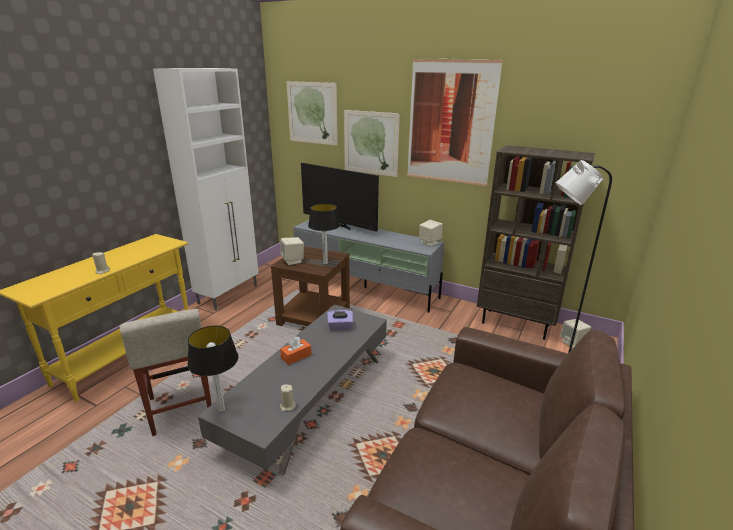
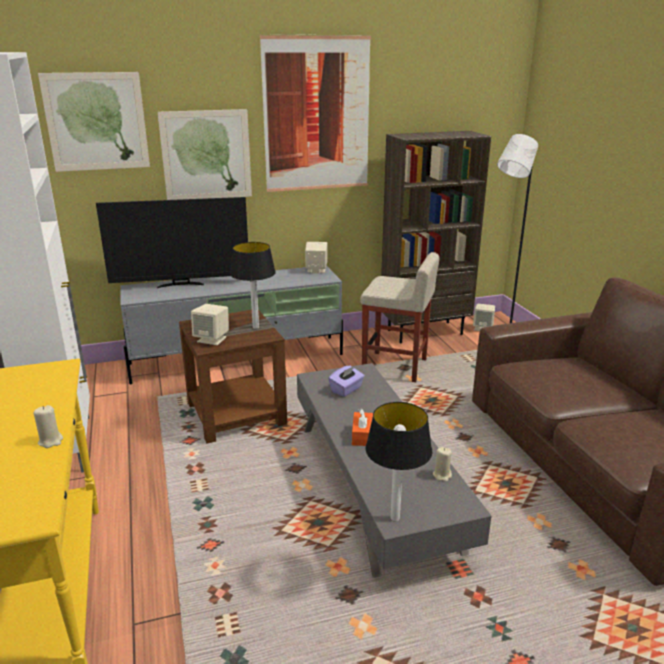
camera: 45 degrees left, 0 degrees up
beige stool [120,309,212,436] -> beige stool moved to [360,252,439,382]

